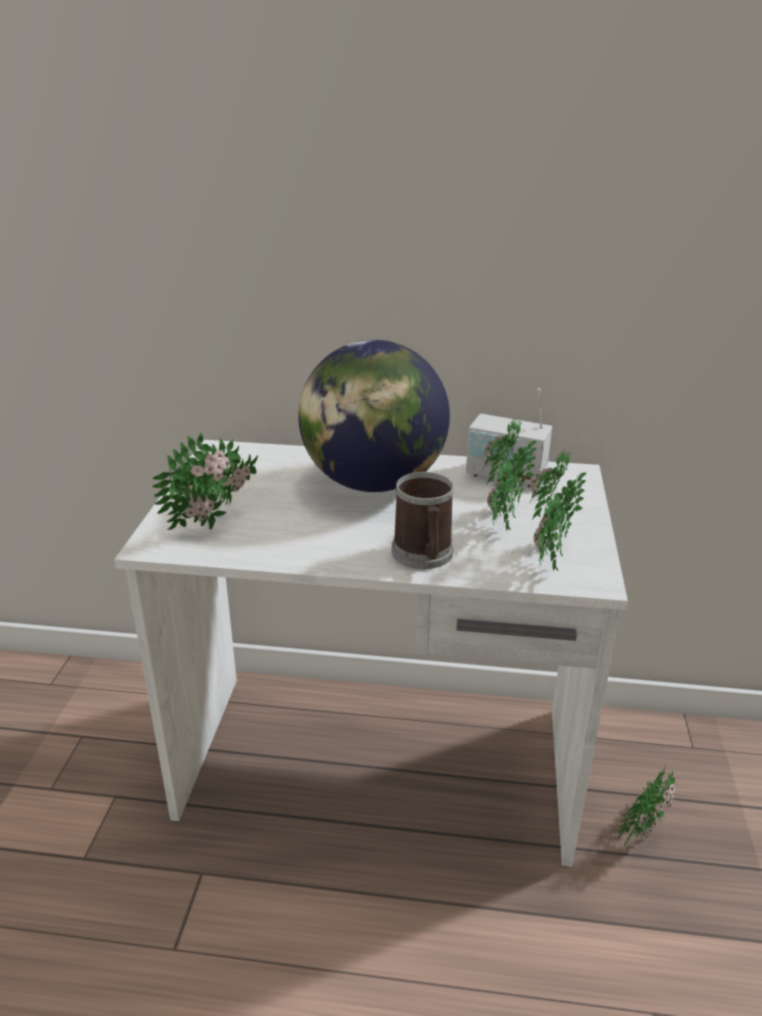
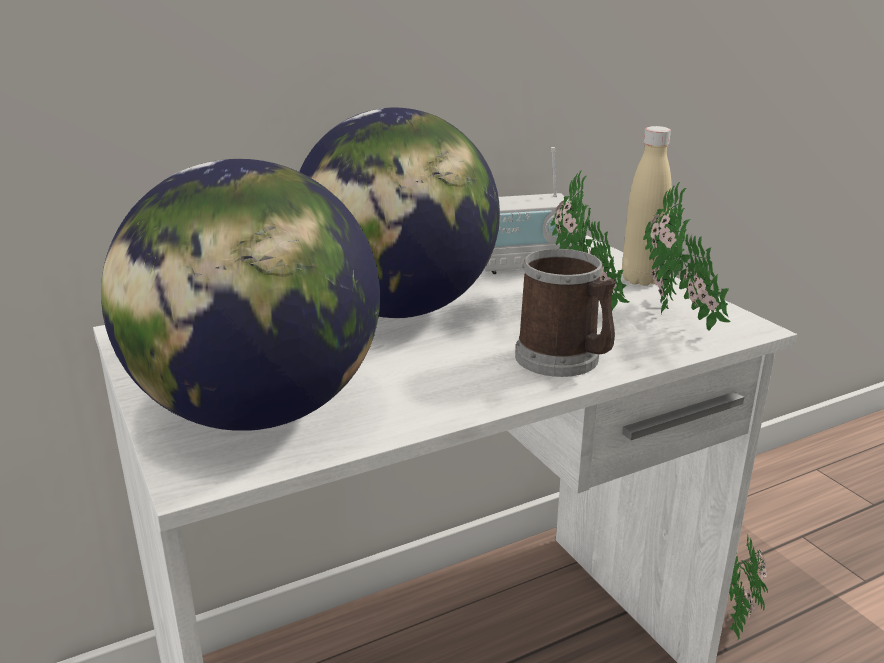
camera: 35 degrees left, 5 degrees down
potted plant [152,432,258,530] -> globe [101,159,380,431]
none -> beige bottle [622,126,672,286]

